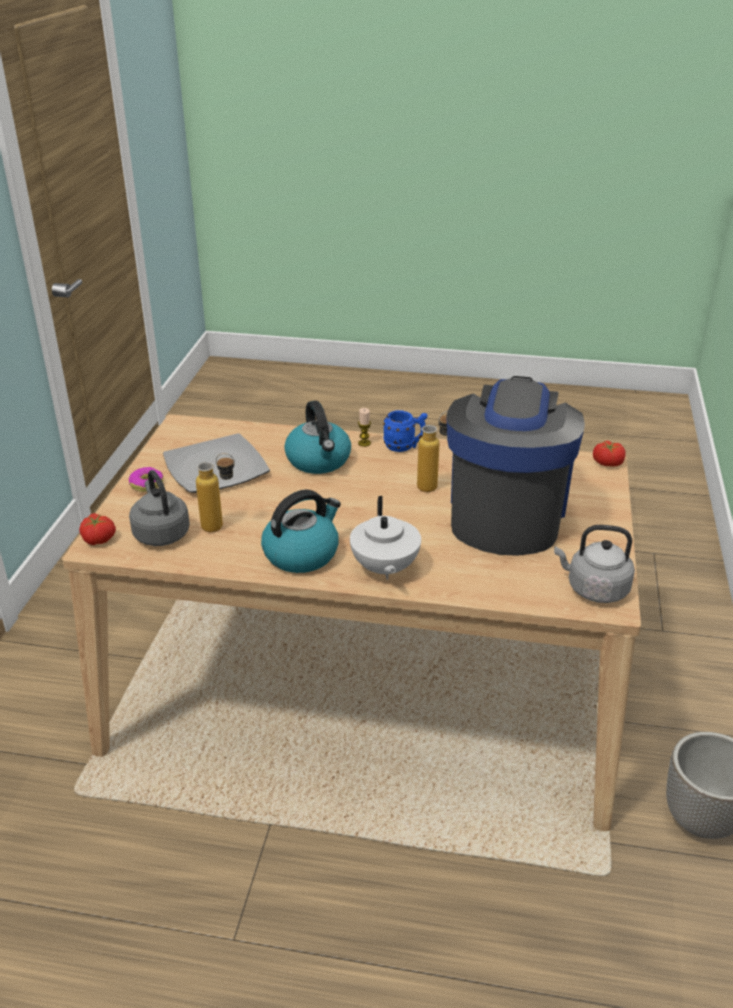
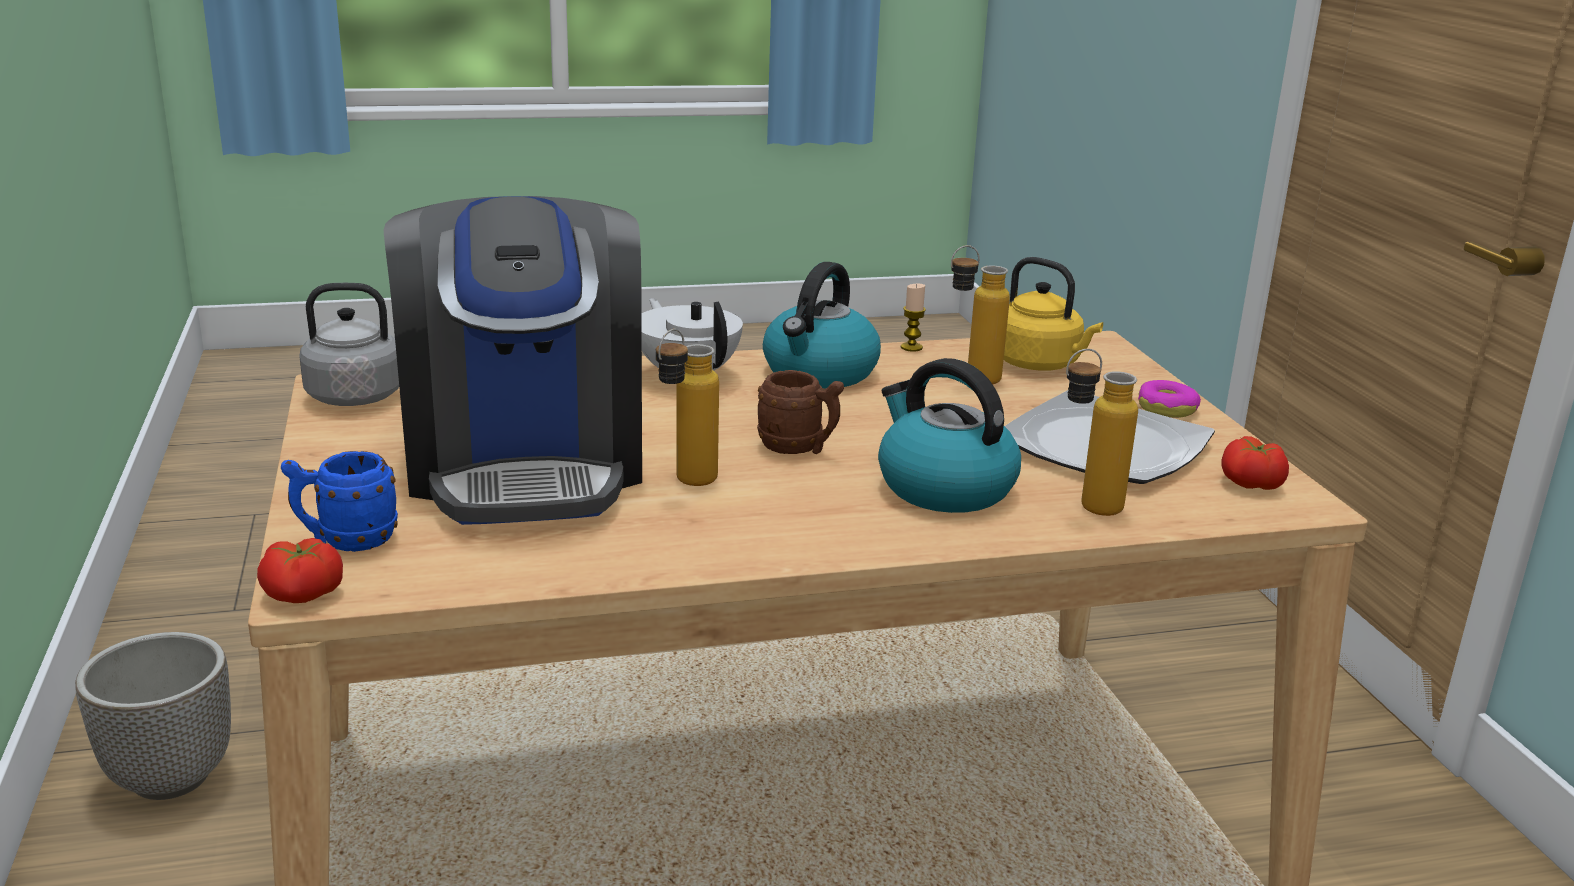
camera: 155 degrees right, 10 degrees down
tomato [79,513,116,545] -> tomato moved to [1222,436,1289,490]
grey kettle [129,470,190,546] -> yellow kettle [1004,257,1103,371]
candle [358,408,371,447] -> candle moved to [901,284,926,352]
blue mug [383,410,428,452] -> blue mug moved to [281,451,398,552]
none -> brown mug [757,370,844,454]
none -> bottle [1066,349,1138,516]

